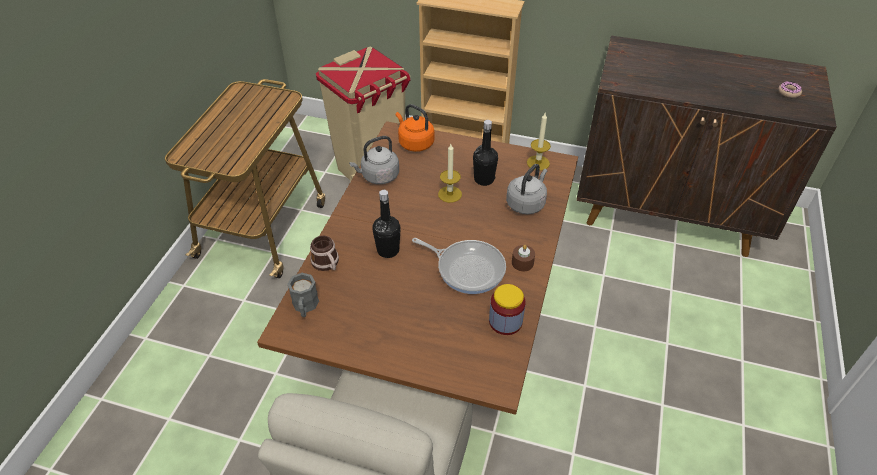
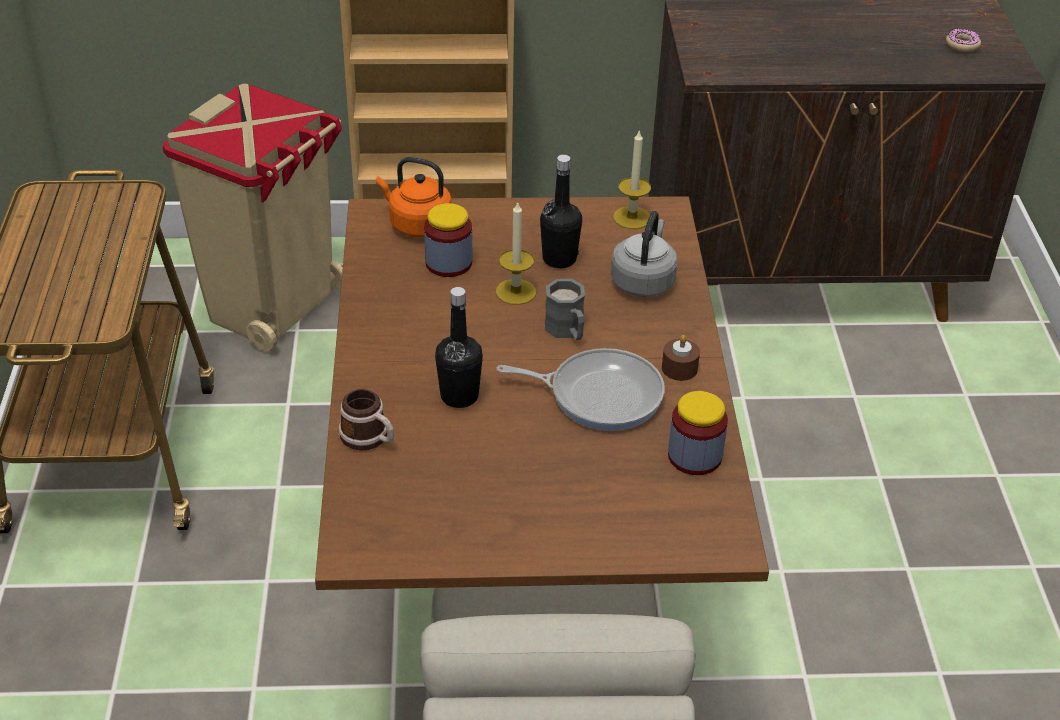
camera: 20 degrees left, 5 degrees down
grey mug [287,273,319,317] -> grey mug moved to [545,279,585,340]
grey kettle [349,136,399,184] -> none
none -> jar [424,203,472,277]

